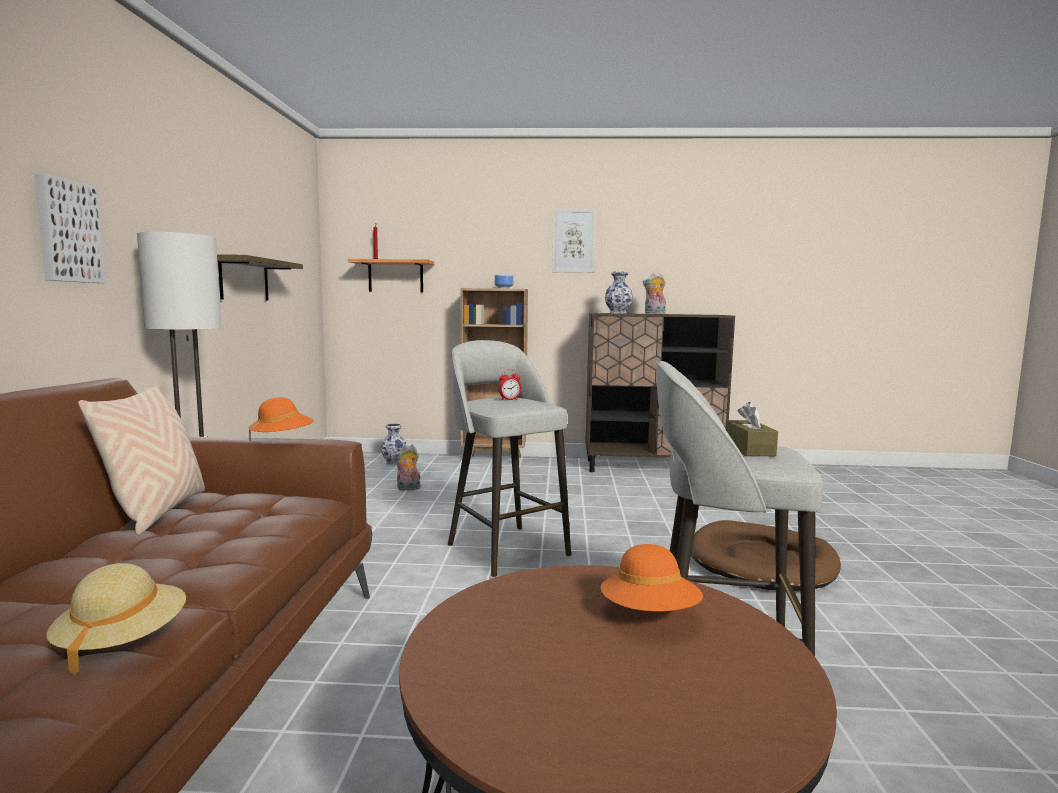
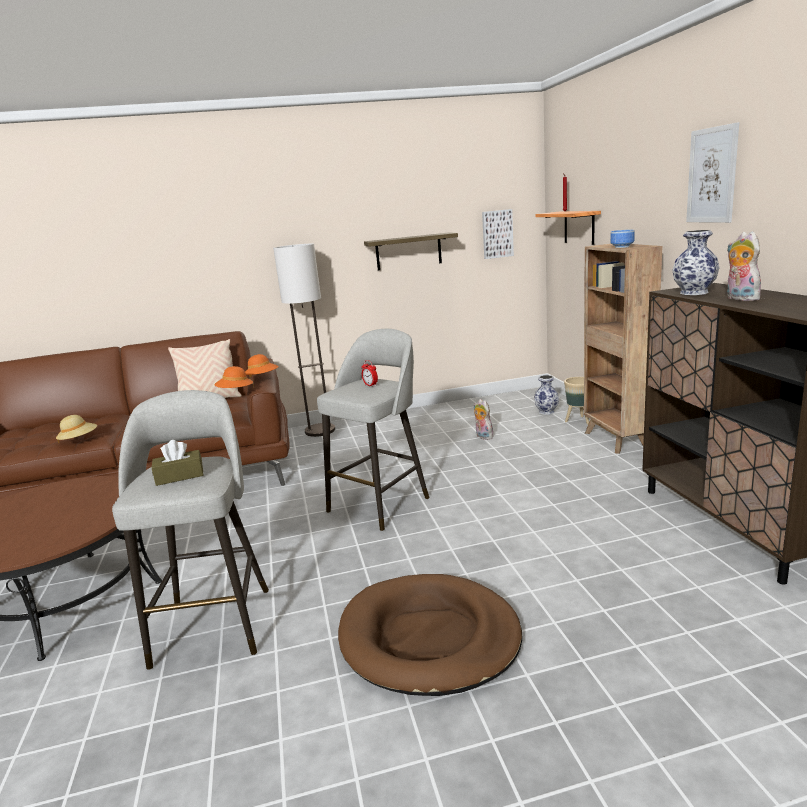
camera: 75 degrees right, 10 degrees up
picture [35,173,105,283] -> picture moved to [482,209,514,259]
orange hat [601,544,703,611] -> orange hat moved to [214,366,254,388]
none -> beige planter [564,377,589,425]

